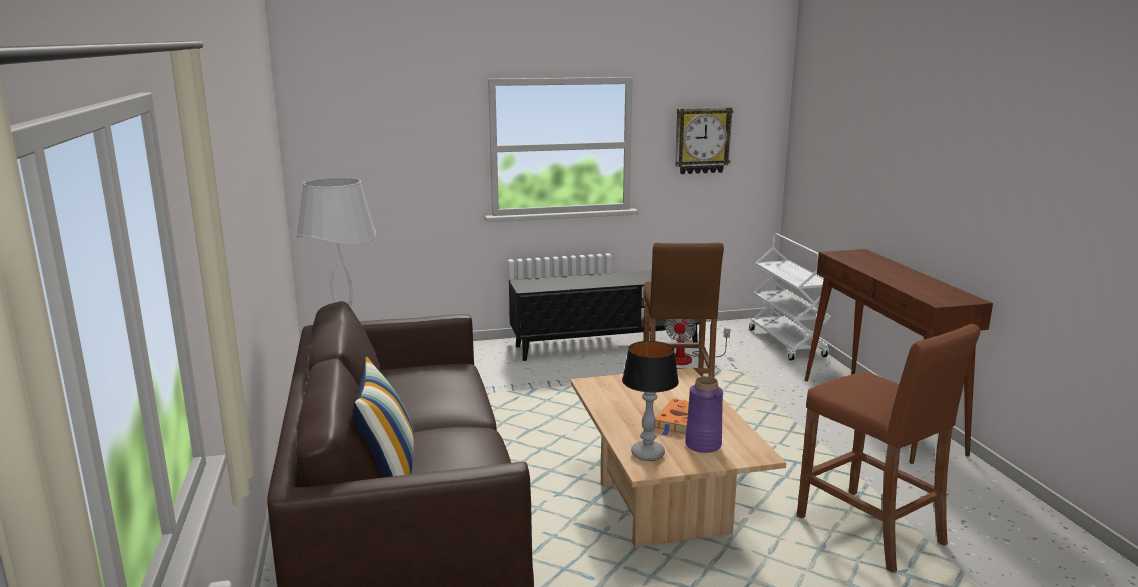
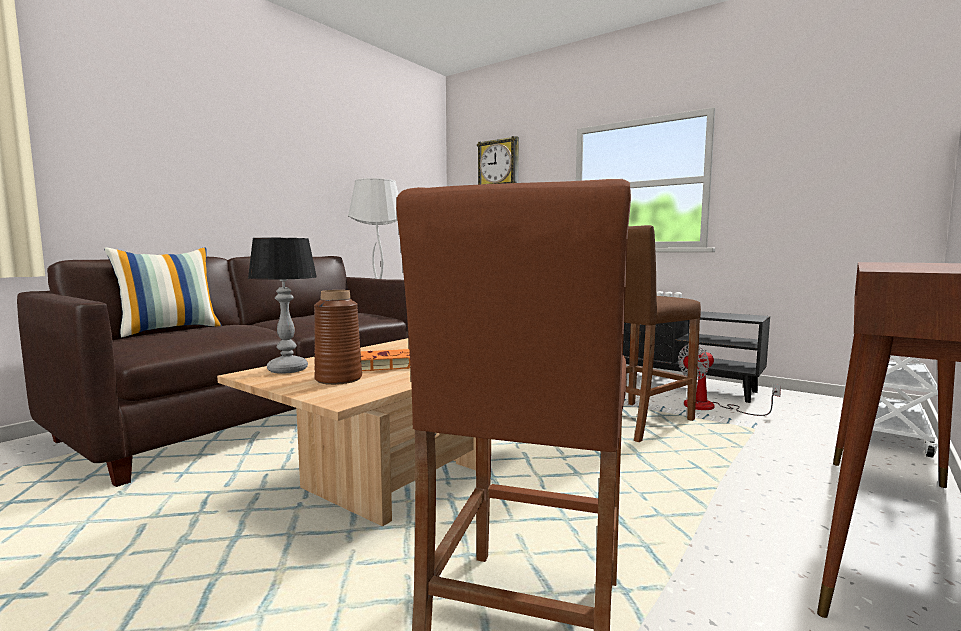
camera: 50 degrees right, 10 degrees down
wall clock [675,107,733,174] -> wall clock moved to [477,136,519,185]
purple vase [685,376,723,453] -> brown vase [314,290,362,385]

